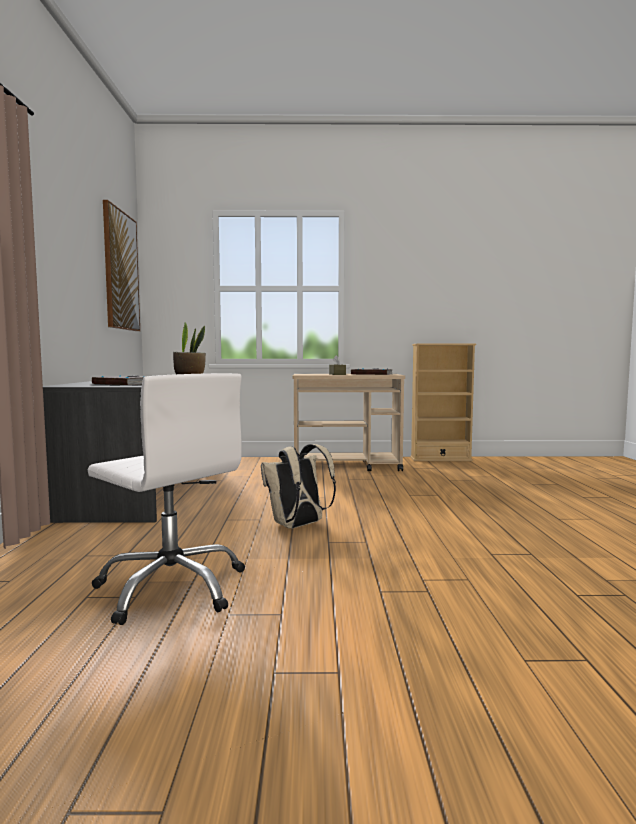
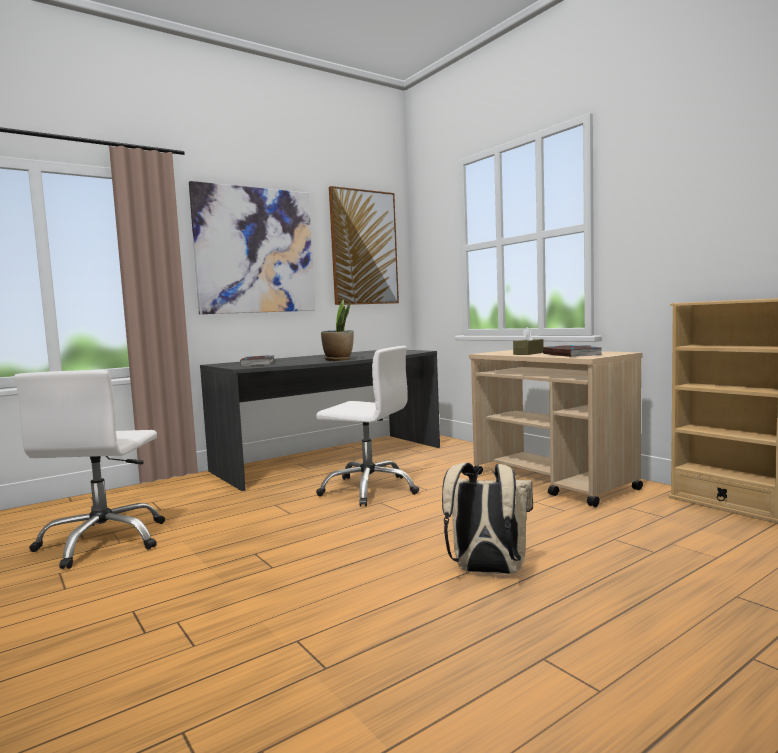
camera: 55 degrees right, 0 degrees up
beige backpack [261,444,336,529] -> beige backpack moved to [442,462,533,574]
none -> picture [189,181,315,314]
none -> white office chair [316,346,419,507]

